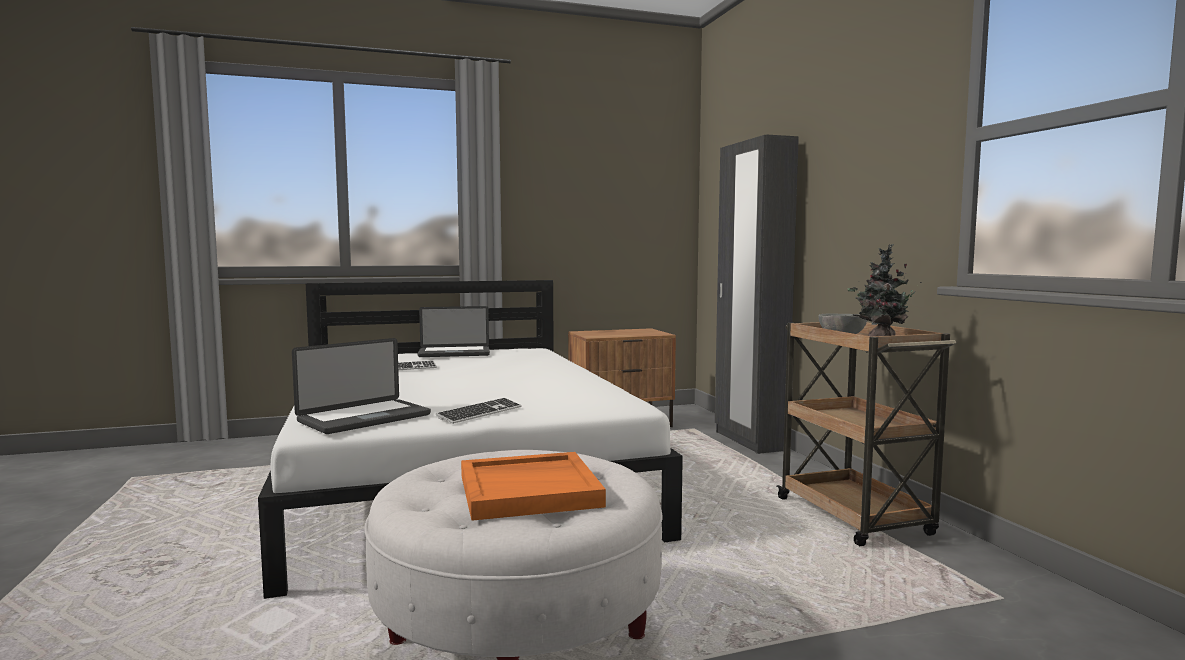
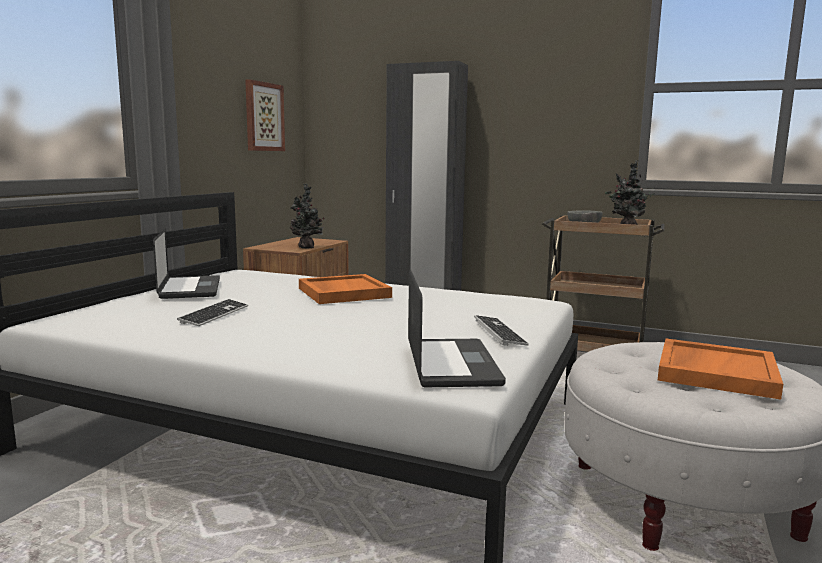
camera: 50 degrees left, 5 degrees up
laptop [418,306,490,357] -> laptop turned 45 degrees counterclockwise [153,228,220,299]
none -> picture [245,79,285,151]
none -> potted plant [290,183,325,248]
none -> orange tray [299,274,392,304]

